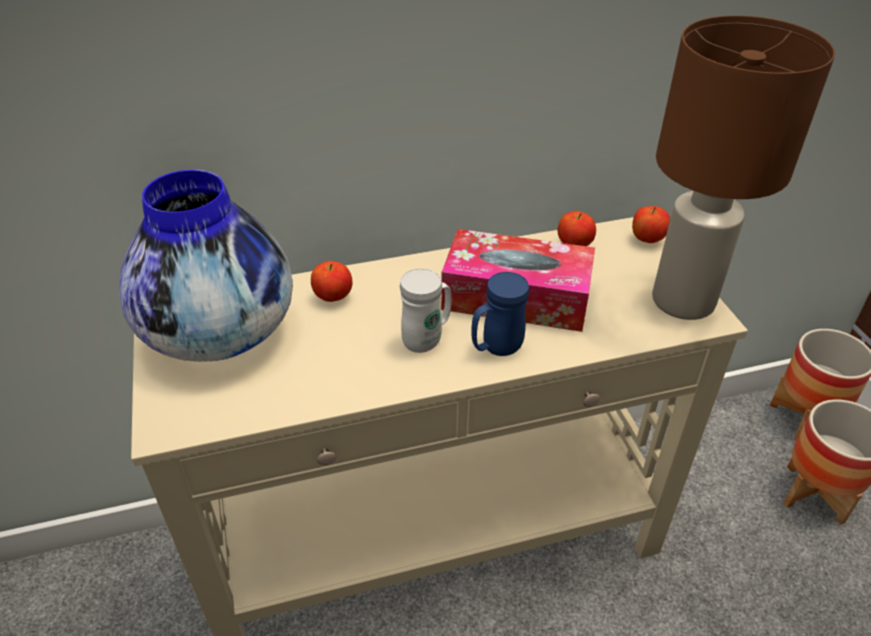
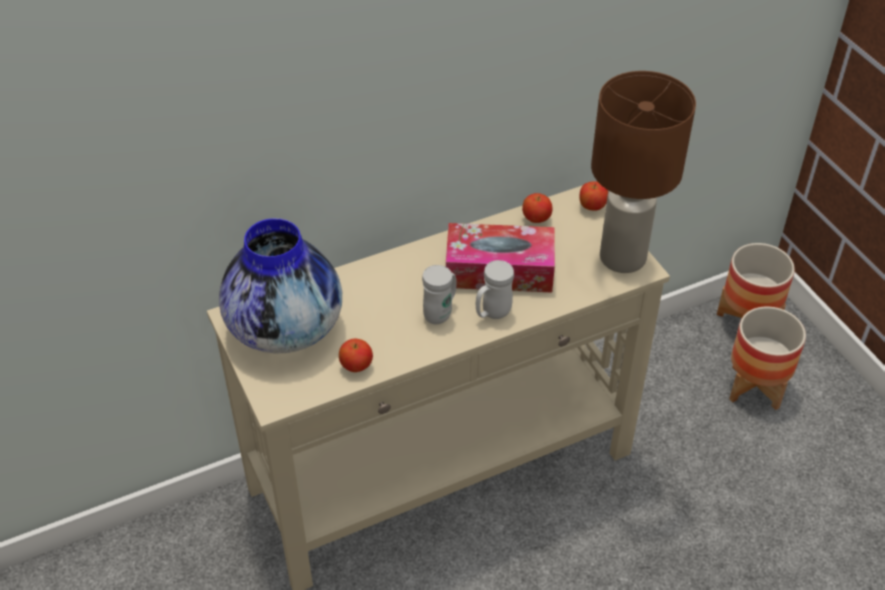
camera: 10 degrees left, 5 degrees up
apple [311,261,352,302] -> apple moved to [339,339,373,372]
blue mug [471,272,529,356] -> white mug [476,260,514,319]

